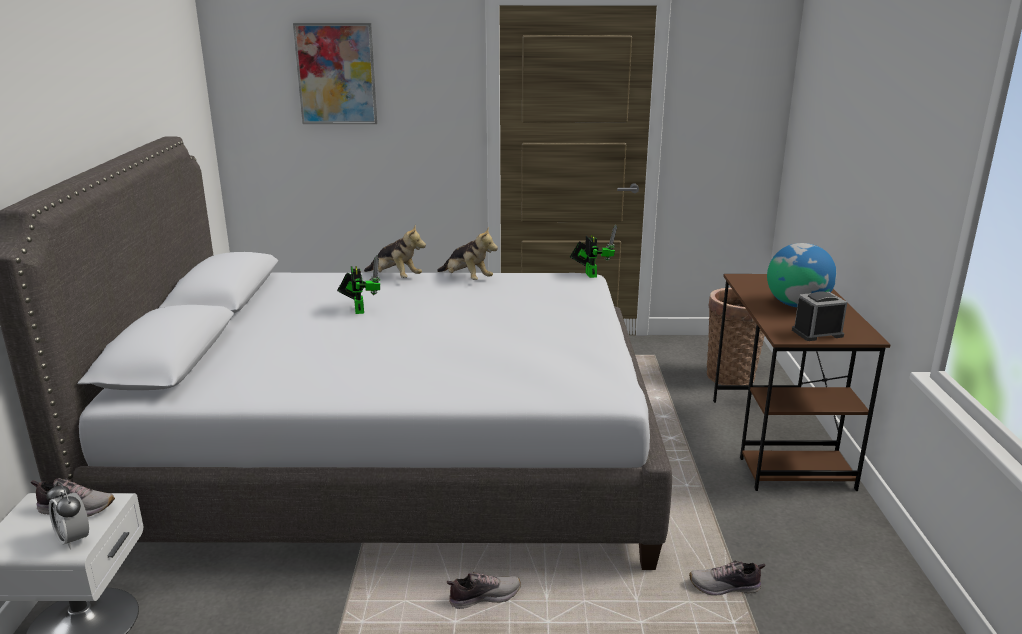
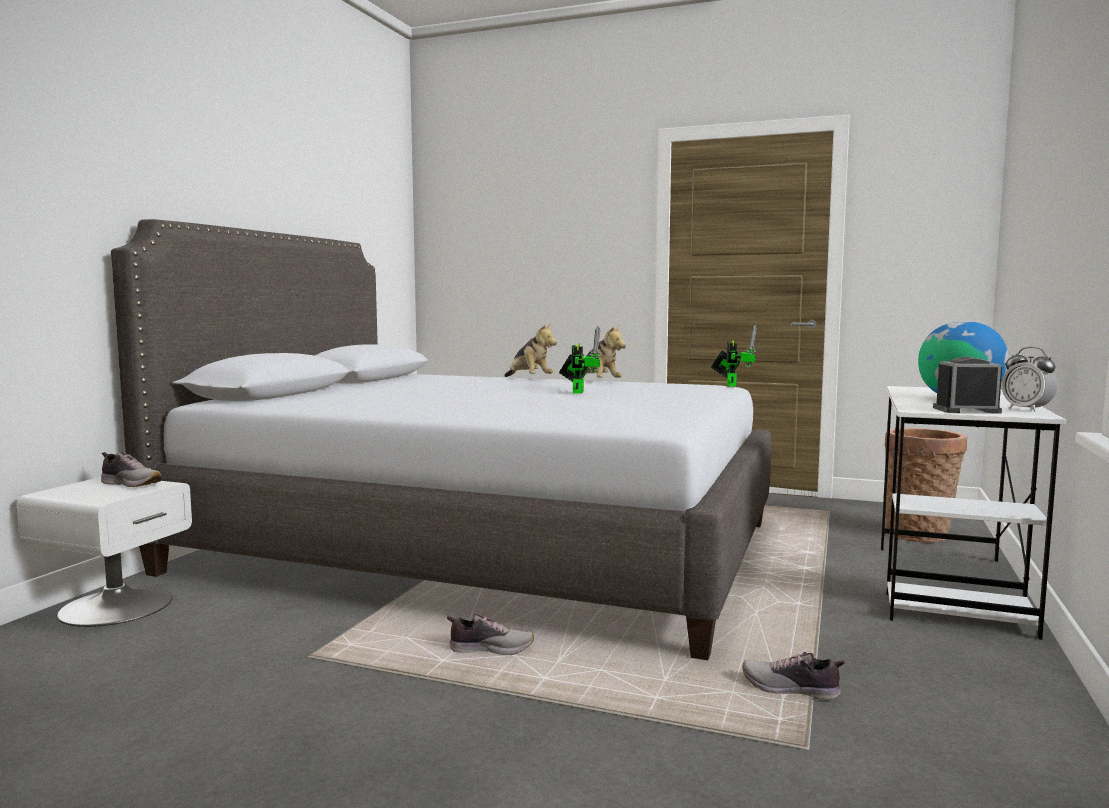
camera: 20 degrees right, 15 degrees down
alarm clock [46,482,89,550] -> alarm clock moved to [1002,347,1058,412]
picture [293,23,377,124] -> none
toy robot [337,255,381,314] -> toy robot moved to [559,327,601,394]
brown desk [713,274,891,491] -> white desk [881,386,1066,640]

